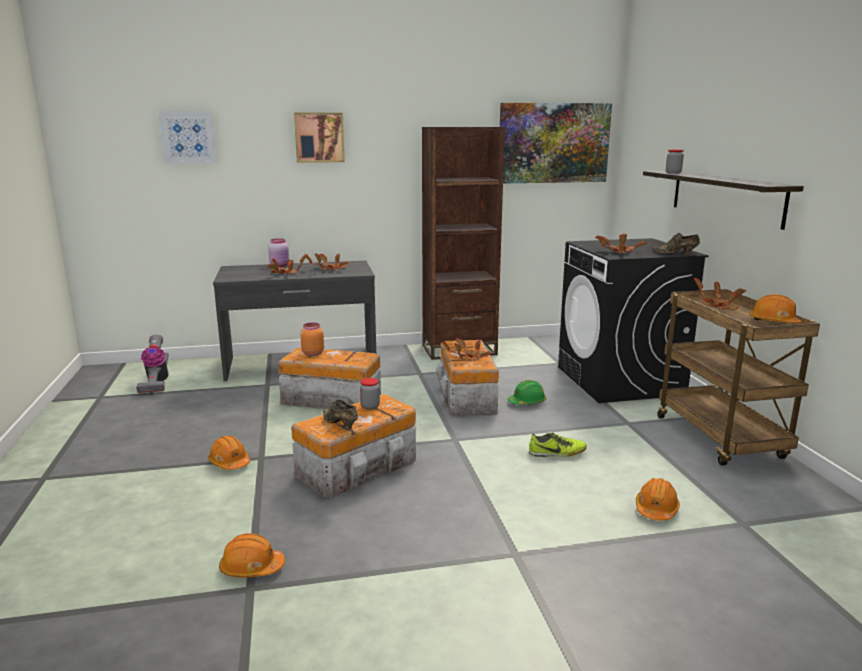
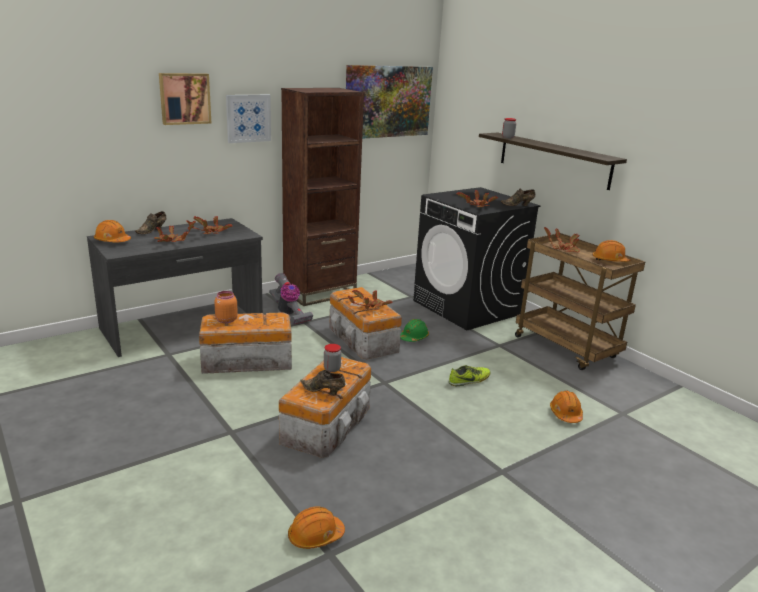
camera: 25 degrees left, 5 degrees up
vacuum cleaner [136,334,169,394] -> vacuum cleaner moved to [269,273,313,325]
picture [158,111,217,164] -> picture moved to [226,95,271,143]
orange hard hat [208,435,250,470] -> orange hard hat moved to [94,220,131,242]
pink jar [268,238,289,267] -> brown shoe [135,211,167,234]

